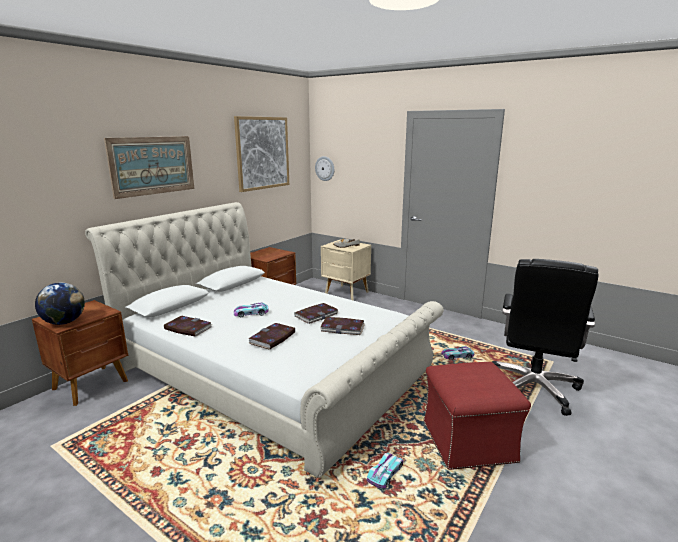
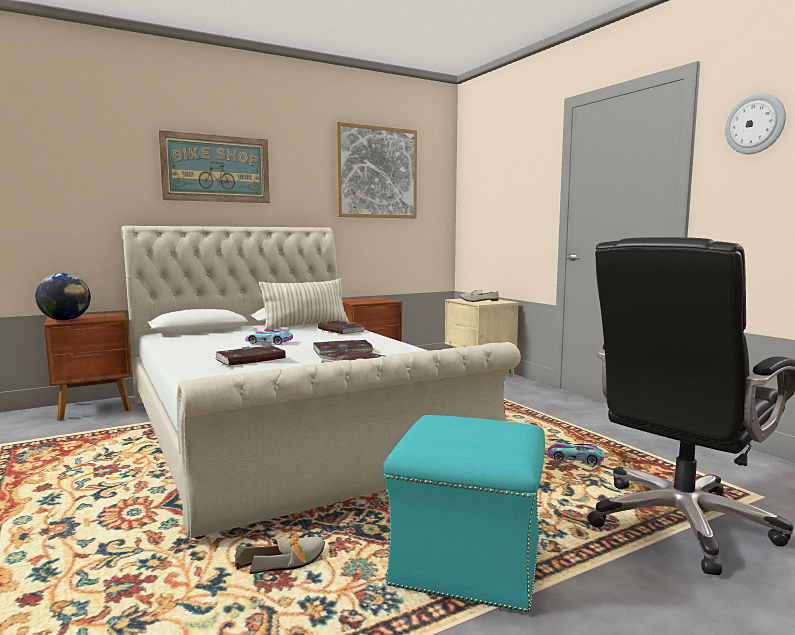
camera: 25 degrees right, 10 degrees down
book [164,316,212,337] -> book moved to [318,321,366,334]
wall clock [315,156,334,181] -> wall clock moved to [725,93,786,154]
toy car [367,453,403,488] -> shoe [235,535,325,574]
red ottoman [424,362,531,470] -> turquoise ottoman [383,415,545,613]
none -> pillow [259,278,349,331]

